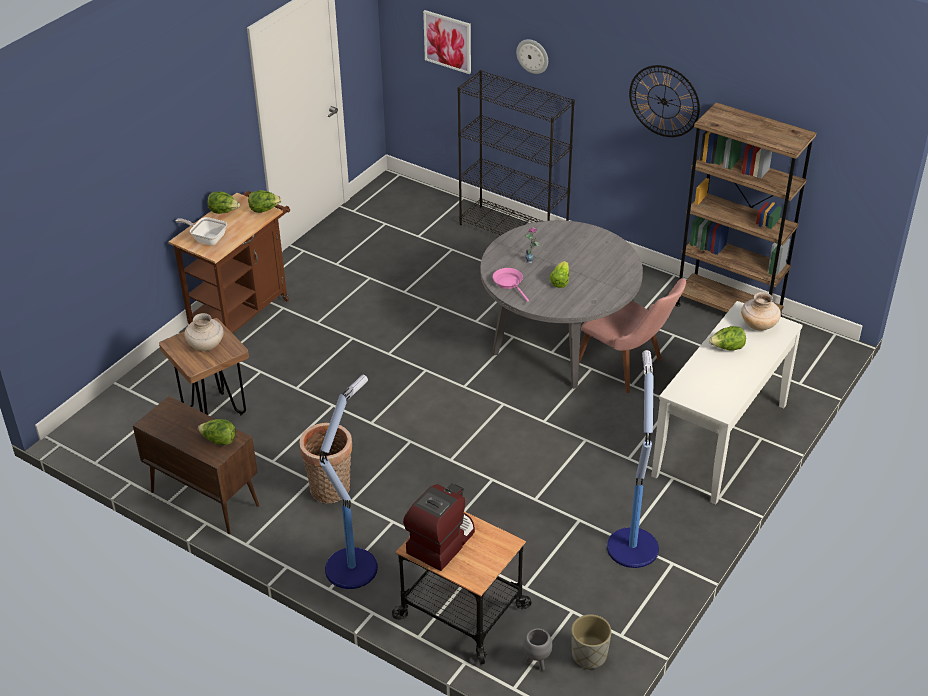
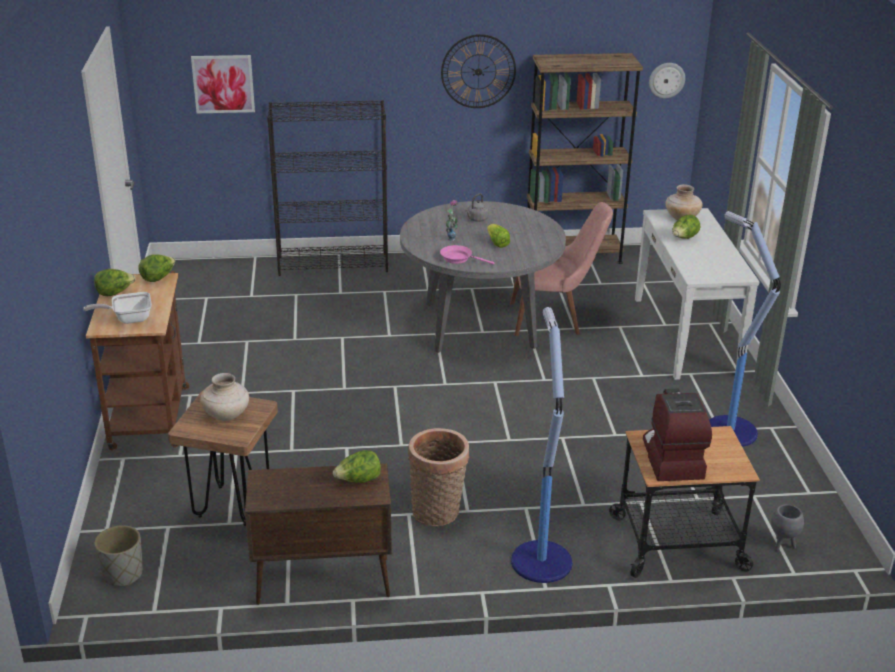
camera: 40 degrees left, 10 degrees down
wall clock [516,39,548,74] -> wall clock moved to [649,63,685,98]
grey planter [571,615,611,669] -> grey planter moved to [95,525,143,586]
none -> grey kettle [465,193,489,222]

